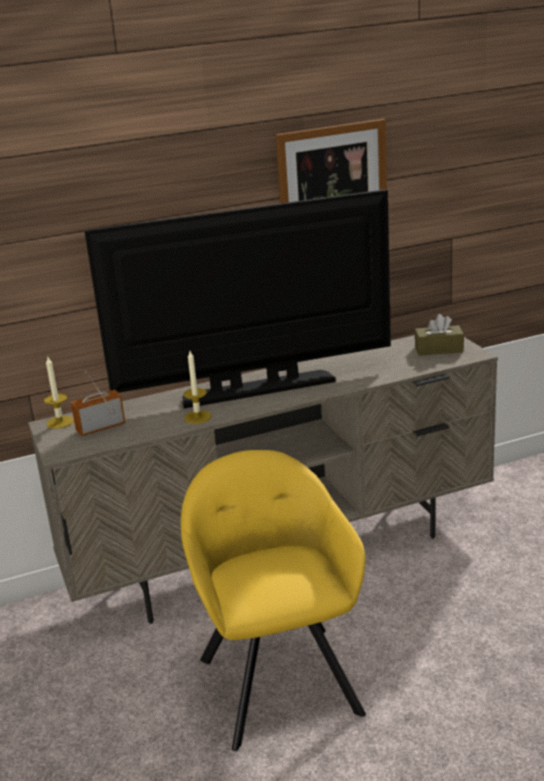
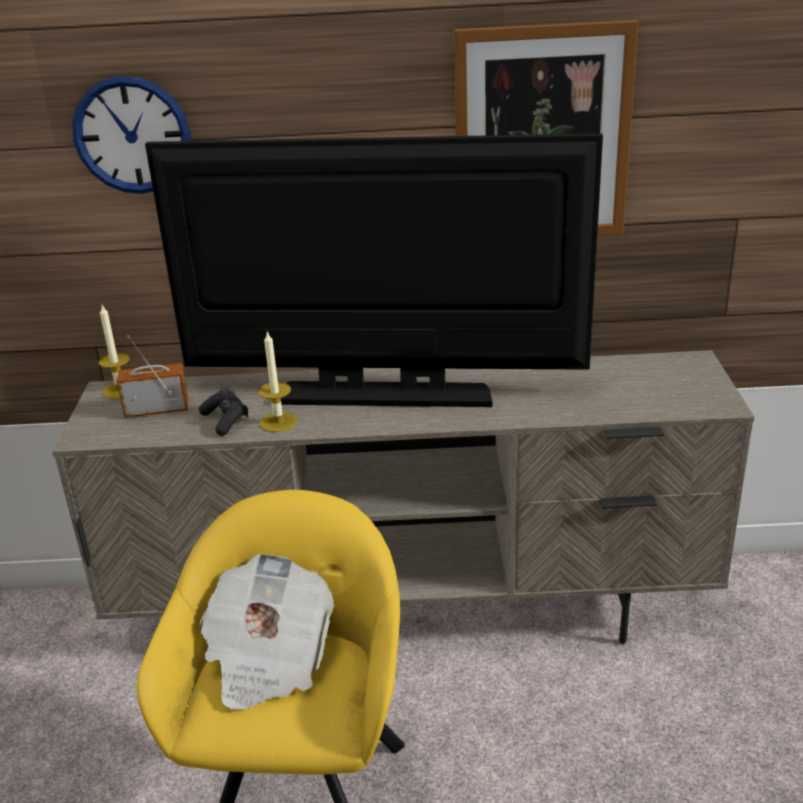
camera: 20 degrees right, 5 degrees up
brown tissue box [415,314,464,355] -> none
none -> wall clock [72,76,191,194]
none -> black game controller [199,389,249,436]
none -> newspaper [200,554,334,710]

